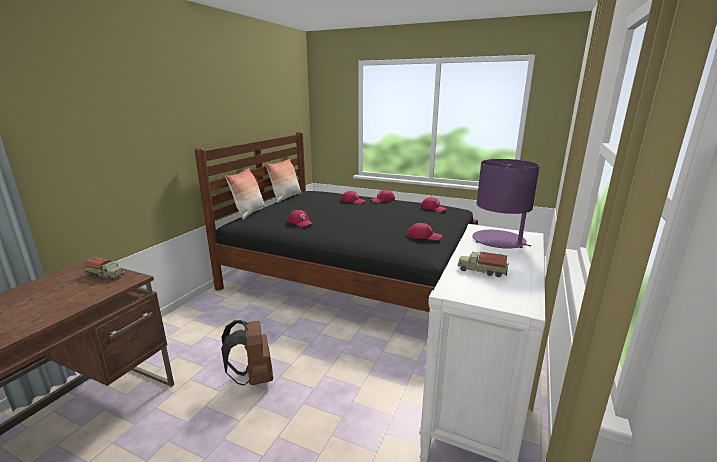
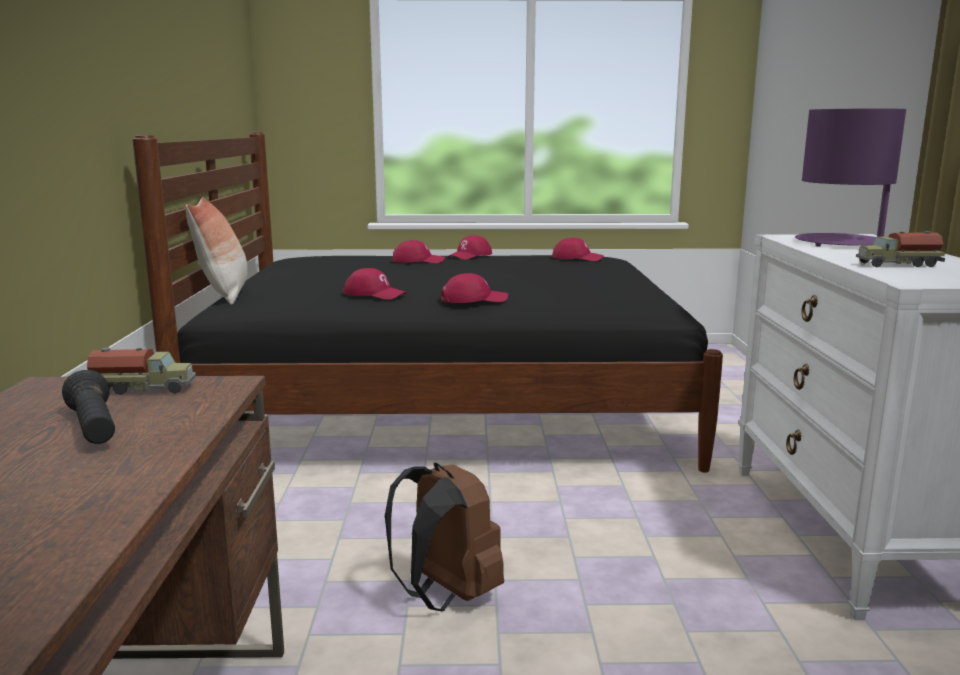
camera: 25 degrees left, 5 degrees down
pillow [265,158,302,202] -> none
red cap [408,223,442,240] -> red cap moved to [441,273,508,303]
none -> black flashlight [62,370,115,444]

